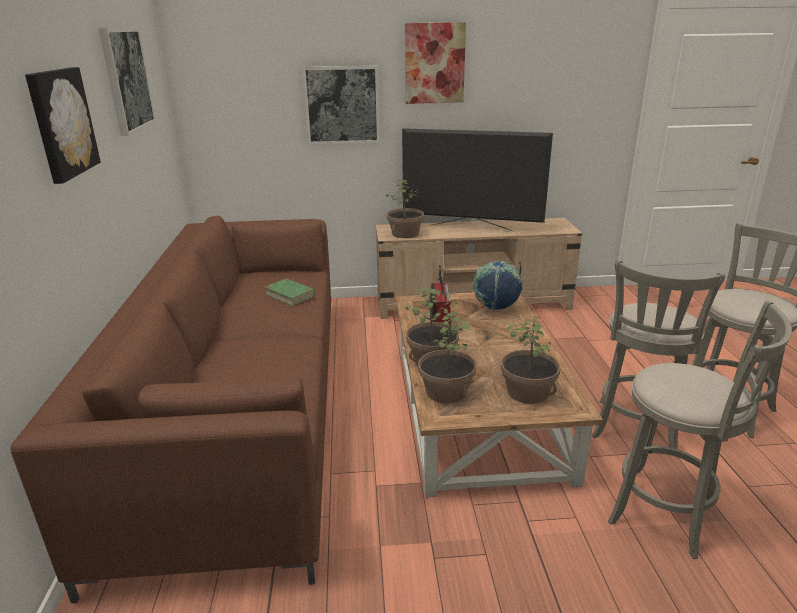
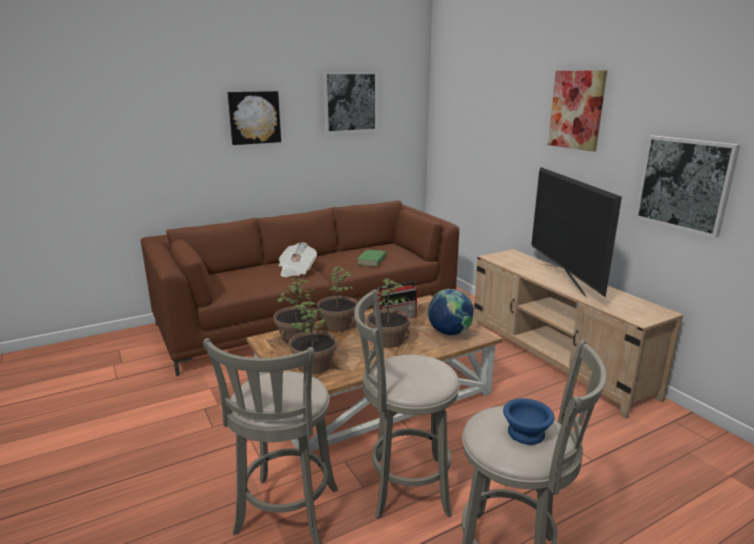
camera: 65 degrees right, 5 degrees down
picture [302,66,380,144] -> picture moved to [635,135,740,238]
potted plant [386,179,424,238] -> potted plant moved to [366,279,410,348]
none -> newspaper [278,243,317,277]
none -> blue bowl [503,398,555,445]

